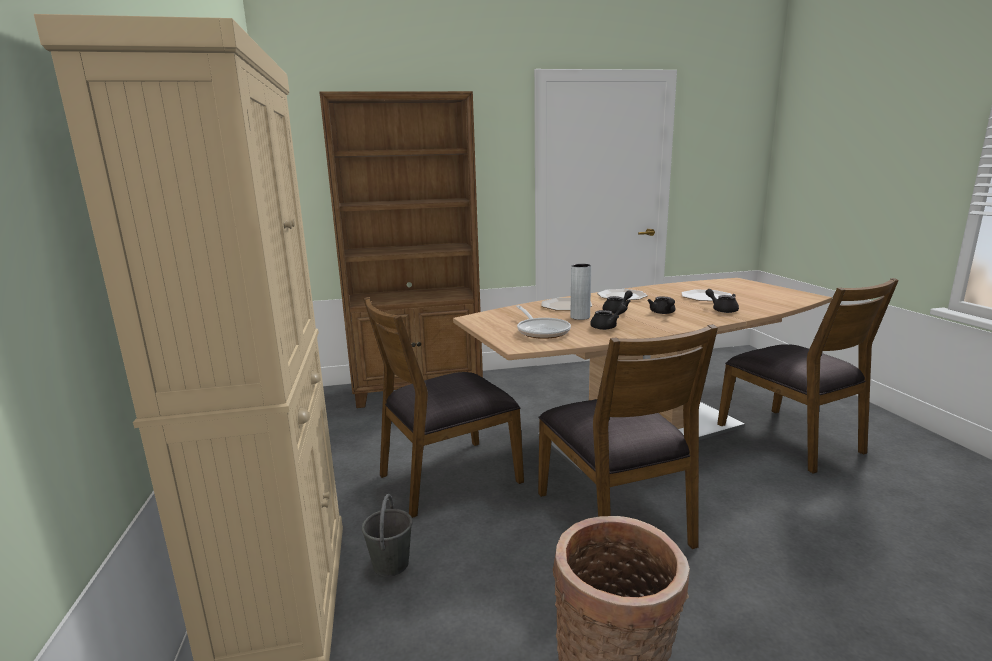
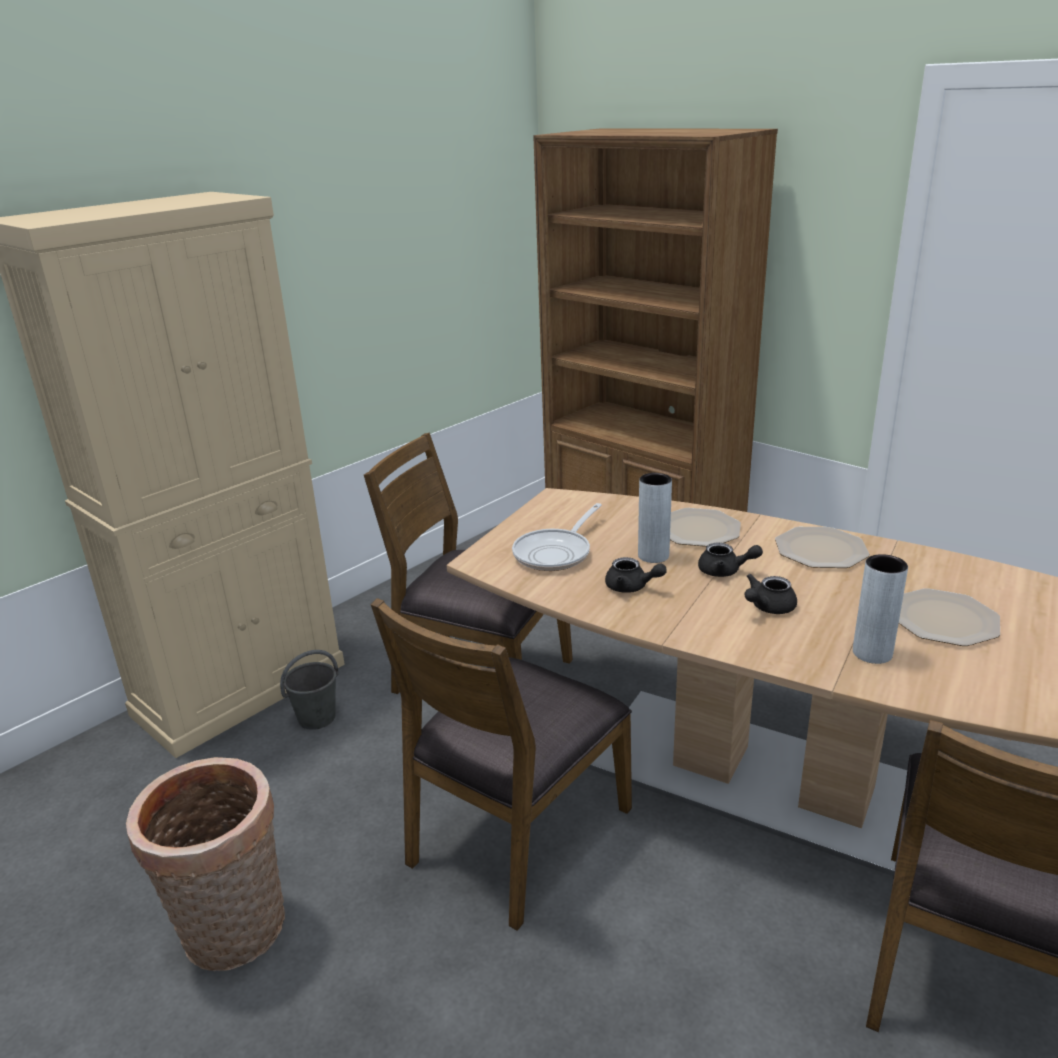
camera: 55 degrees right, 10 degrees up
black teapot [705,289,739,313] -> grey vase [853,554,908,664]

